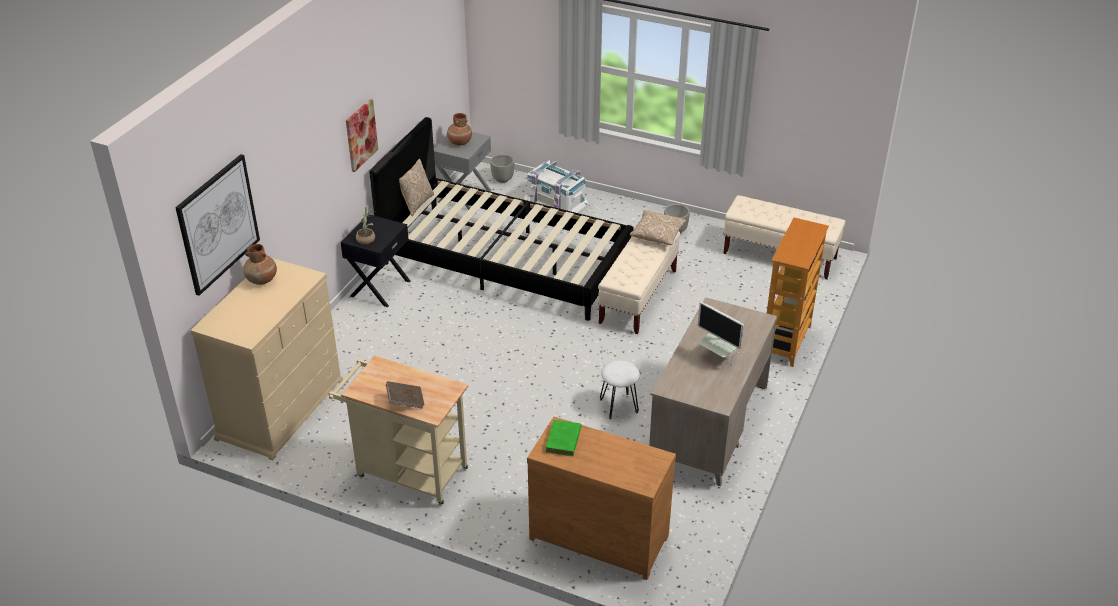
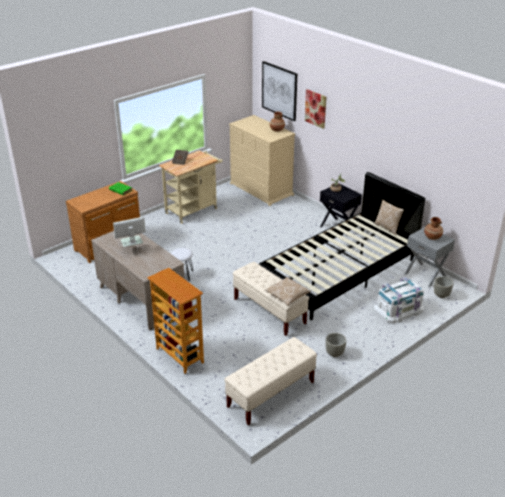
camera: 115 degrees right, 5 degrees down
picture [346,99,378,172] -> picture moved to [305,89,326,129]

